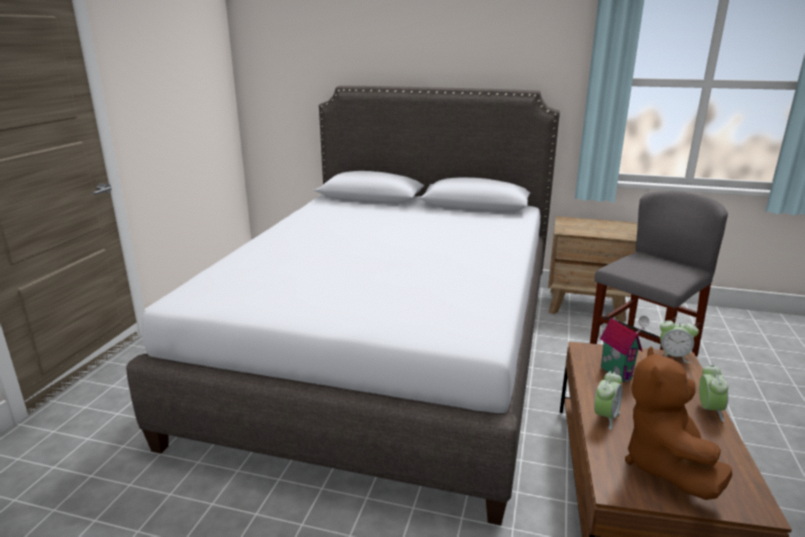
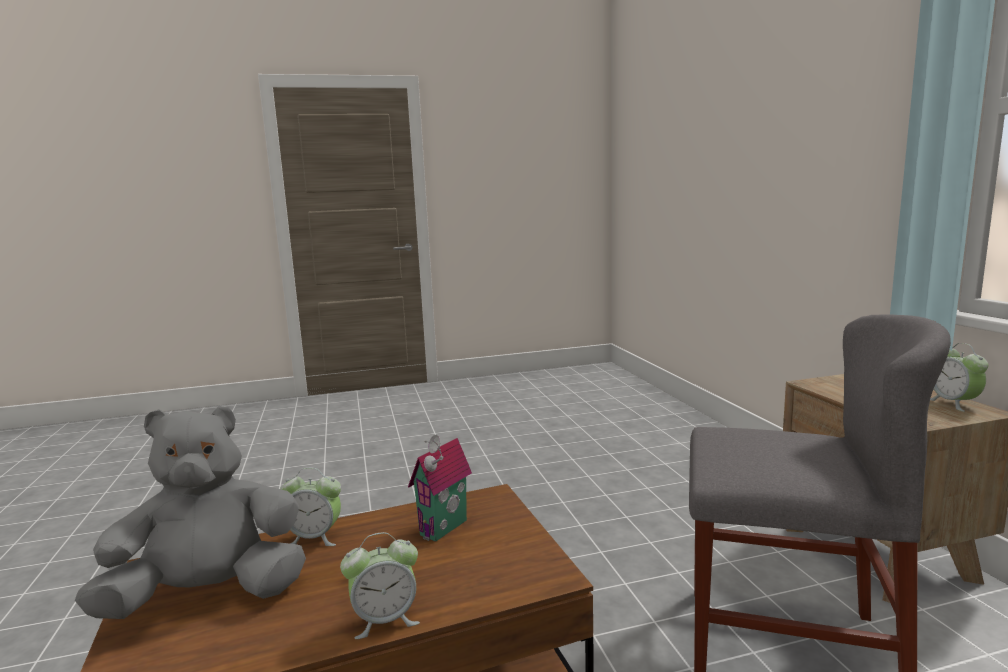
camera: 60 degrees right, 10 degrees down
grey bed [126,86,560,525] -> none
brown plush toy [625,346,732,500] -> grey plush toy [75,406,306,619]
alarm clock [660,317,699,363] -> alarm clock moved to [930,343,988,412]

